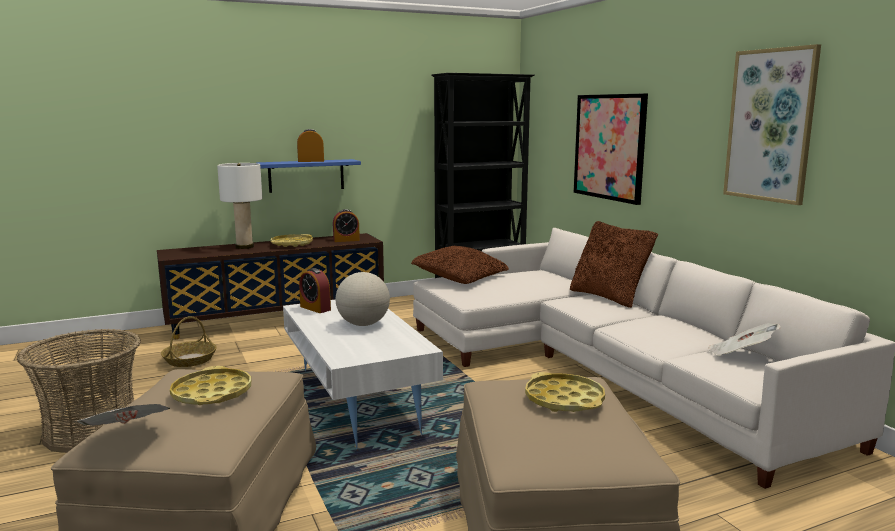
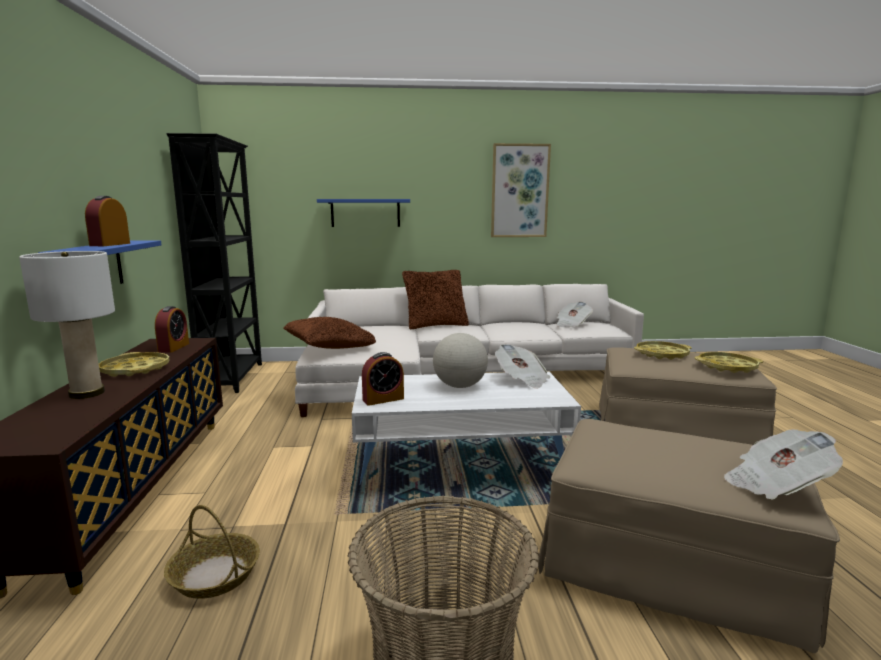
camera: 70 degrees left, 0 degrees up
yellow tray [170,366,251,405] -> yellow tray moved to [695,352,763,373]
picture [574,93,648,205] -> blue shelf [317,199,410,227]
none -> newspaper [495,343,550,389]

